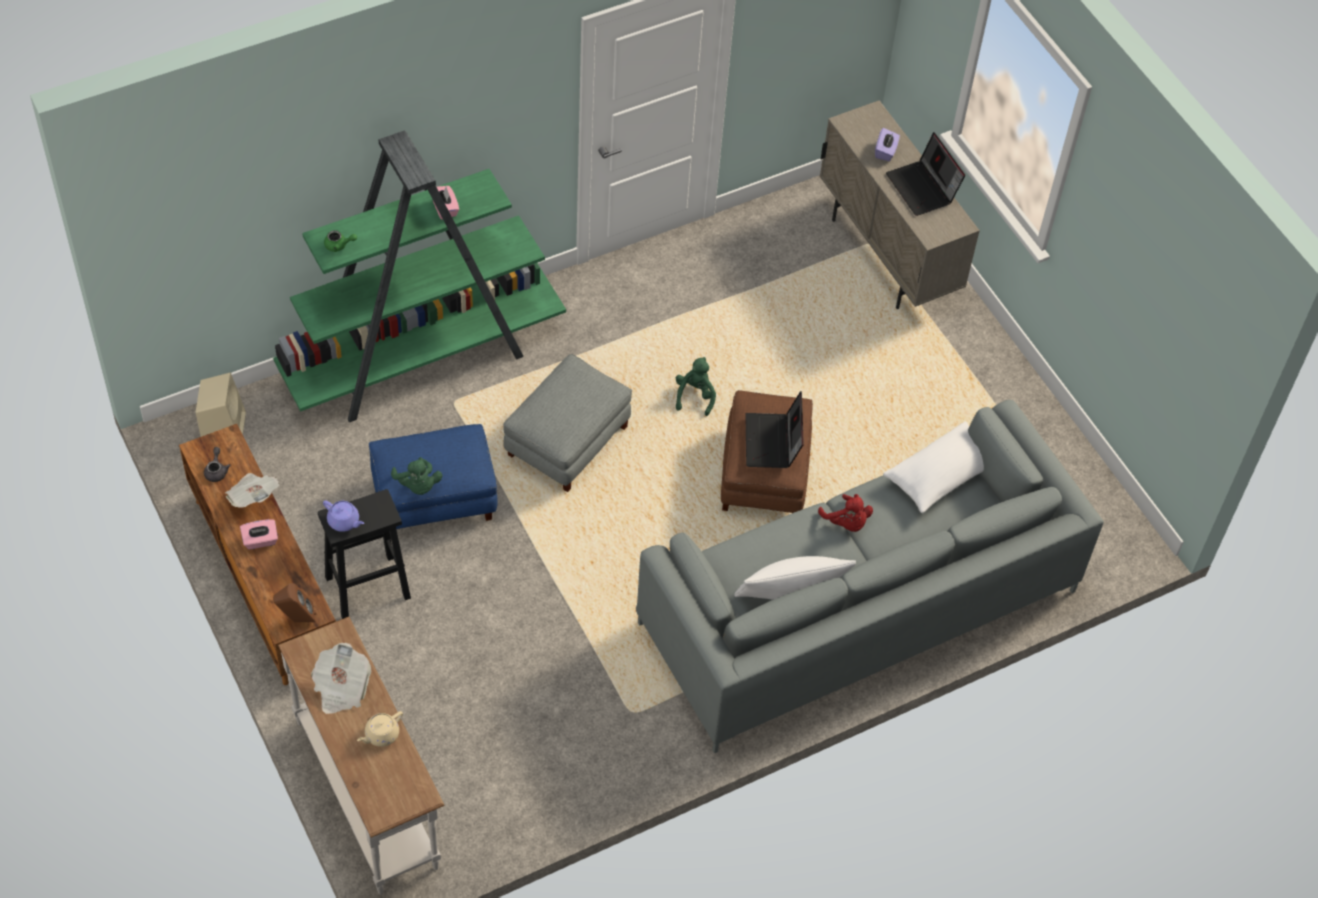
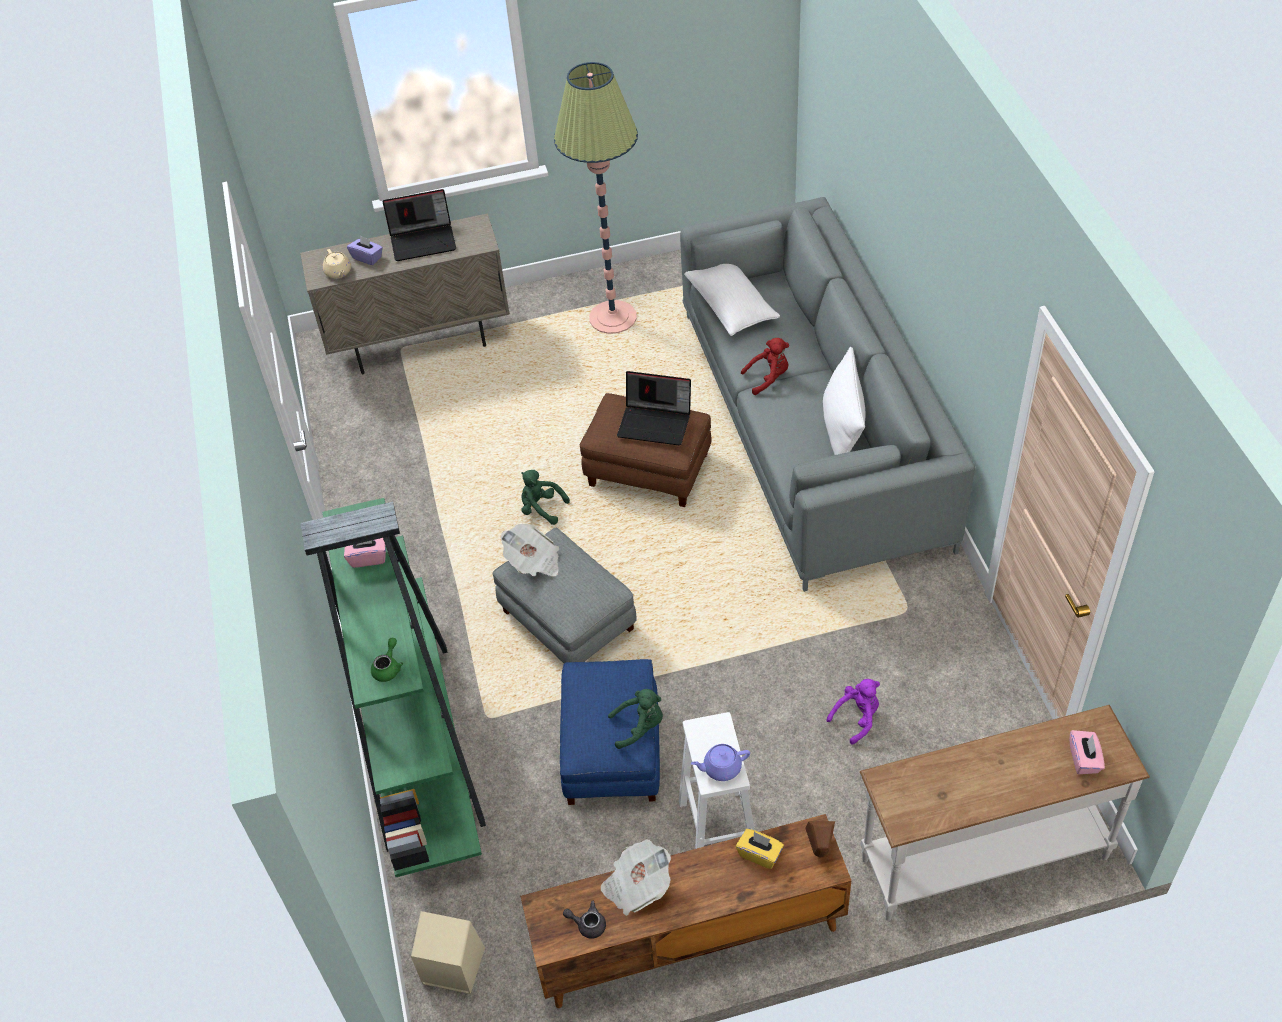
camera: 70 degrees left, 5 degrees down
pink tissue box [240,519,278,549] -> pink tissue box moved to [1070,730,1105,774]
newspaper [311,643,371,714] -> newspaper moved to [501,524,559,576]
black stool [318,489,411,619] -> white stool [679,712,754,849]
purple teapot [323,500,364,532] -> purple teapot turned 150 degrees counterclockwise [691,744,750,781]
beige teapot [357,711,403,747] -> beige teapot moved to [323,249,351,278]
none -> floor lamp [554,62,638,334]
none -> yellow tissue box [736,829,784,869]
none -> purple plush toy [827,679,880,745]

